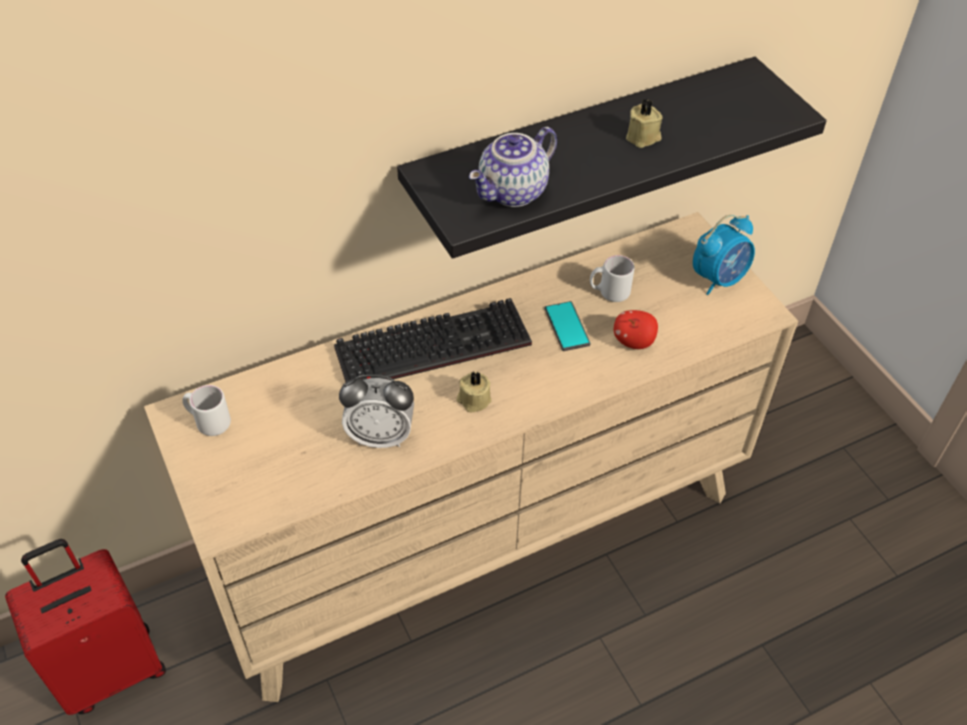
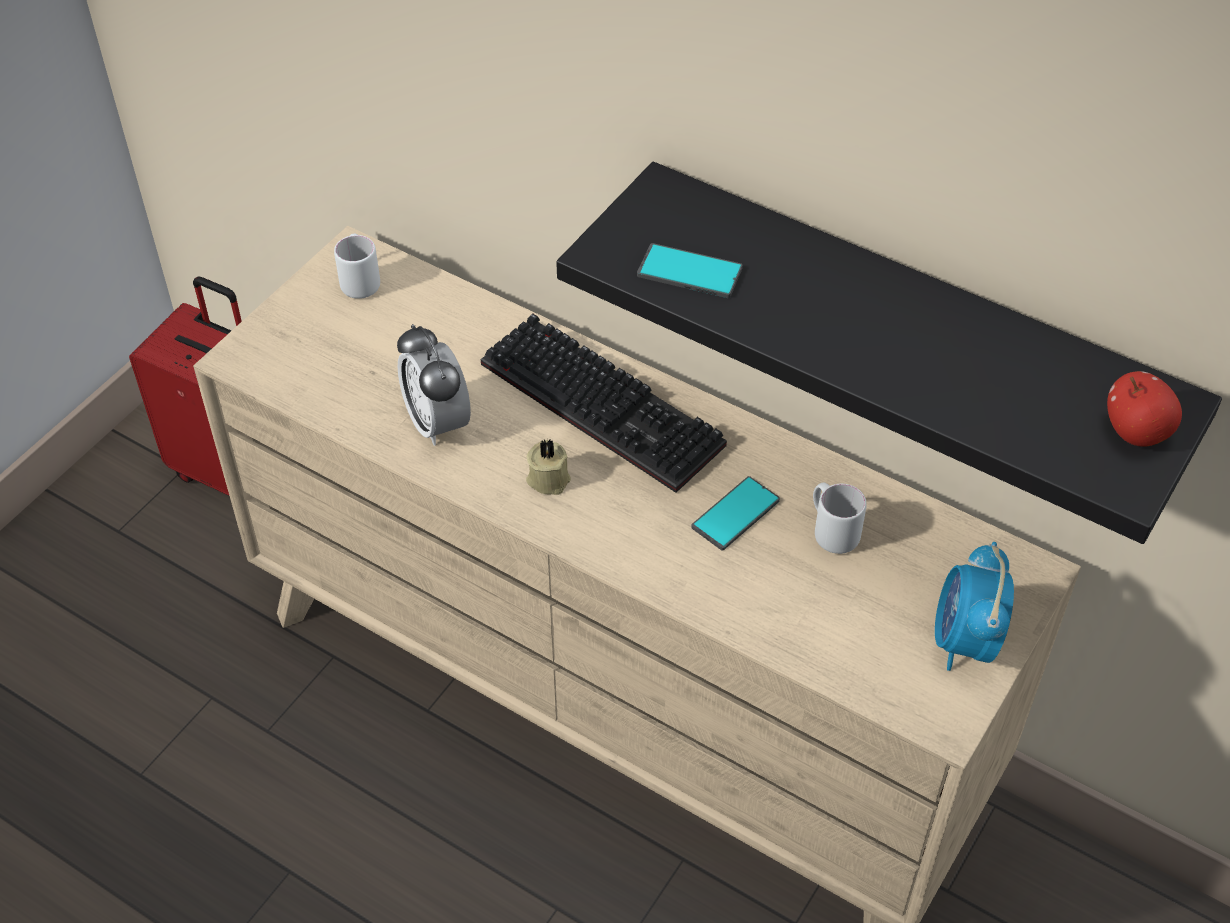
camera: 60 degrees right, 0 degrees up
teapot [469,127,557,207] -> phone [637,243,743,298]
apple [614,310,658,349] -> apple moved to [1107,371,1182,447]
beige candle [626,99,663,148] -> none
alarm clock [693,215,755,295] -> alarm clock turned 75 degrees clockwise [935,542,1014,671]

